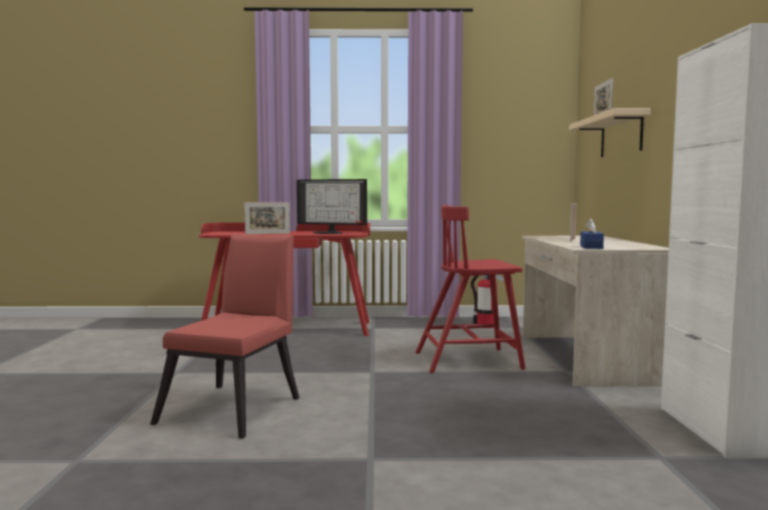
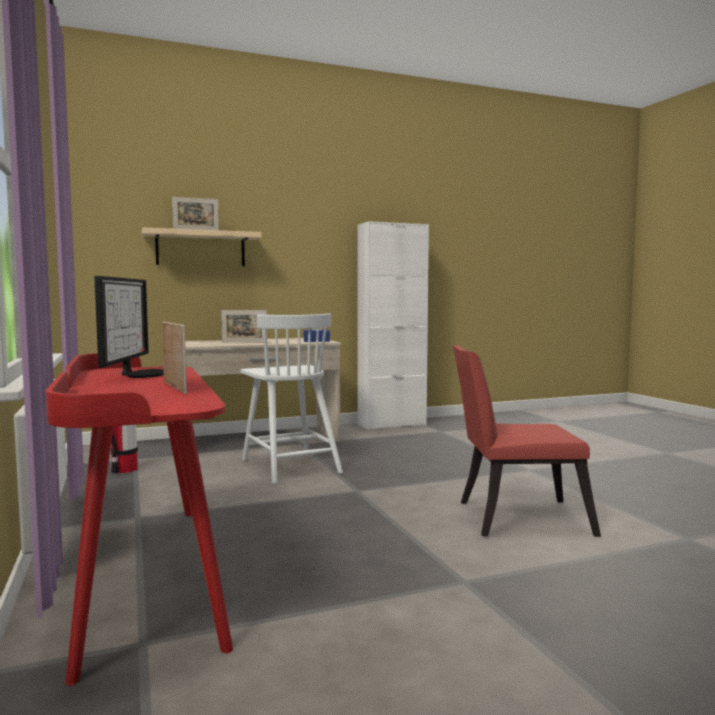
camera: 110 degrees left, 0 degrees up
red chair [415,205,525,373] -> white chair [241,314,343,484]

